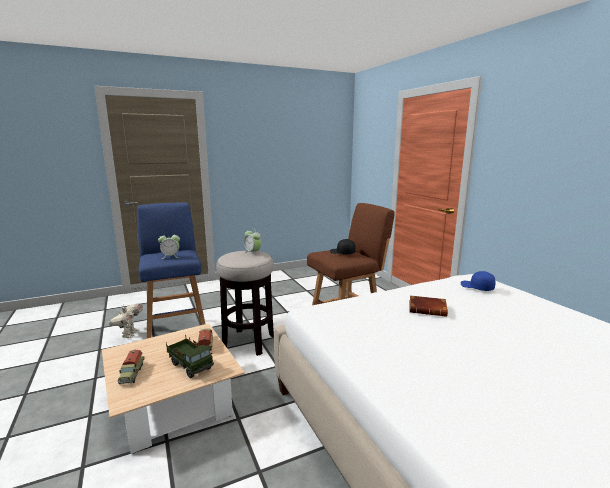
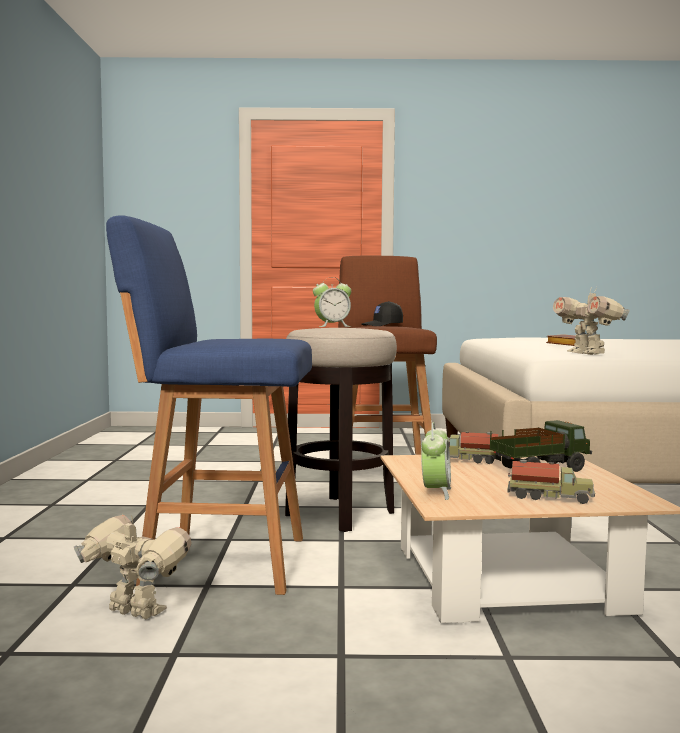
camera: 65 degrees left, 10 degrees down
alarm clock [158,235,180,259] -> alarm clock moved to [421,422,451,500]
blue cap [460,271,495,291] -> none
none -> toy robot [553,287,629,355]

